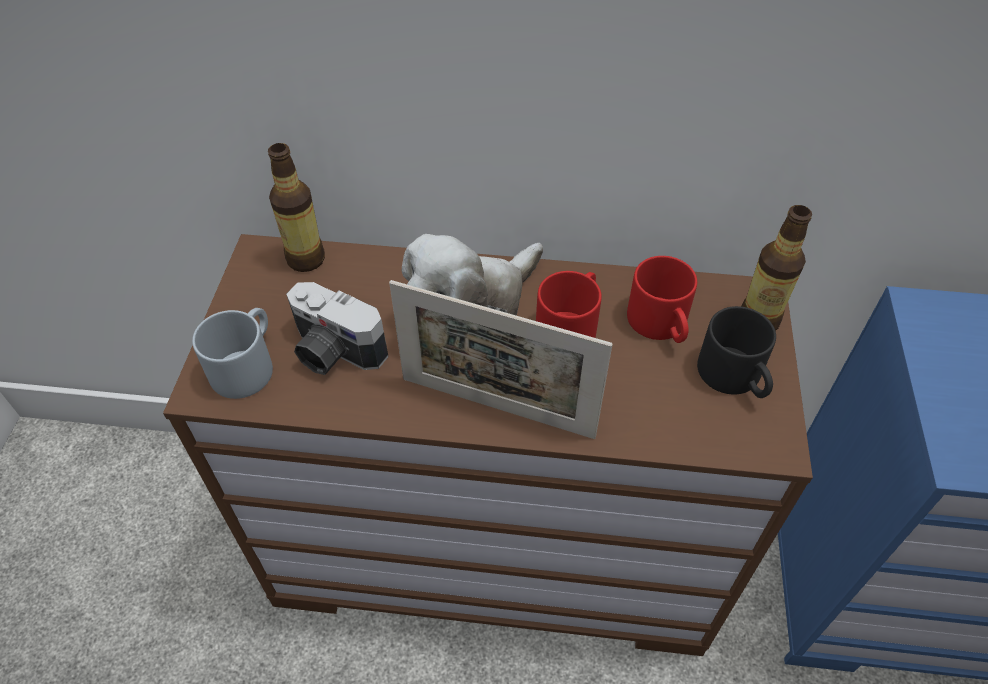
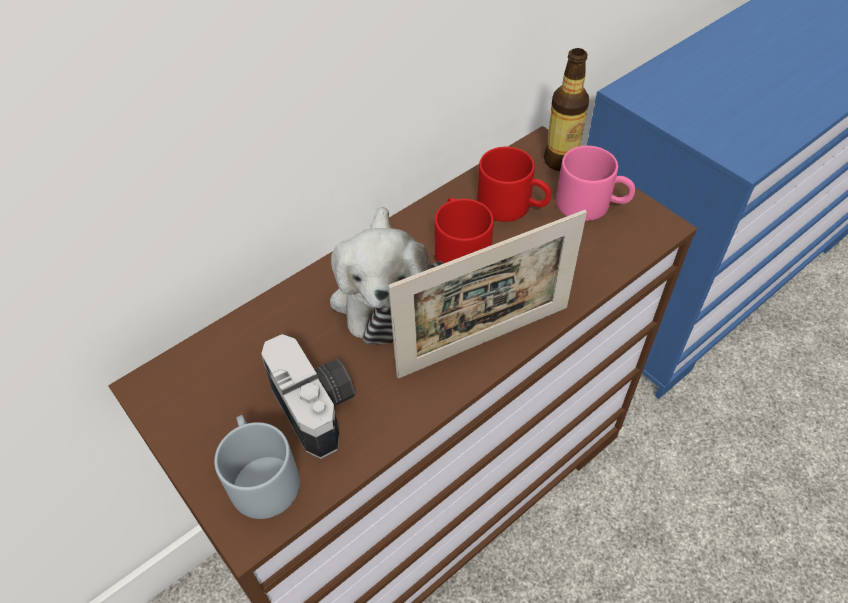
camera: 45 degrees left, 0 degrees up
bottle [268,143,325,272] -> none
camera [286,282,389,375] -> camera turned 105 degrees counterclockwise [261,334,356,459]
black mug [697,306,776,398] -> pink mug [556,146,635,221]

